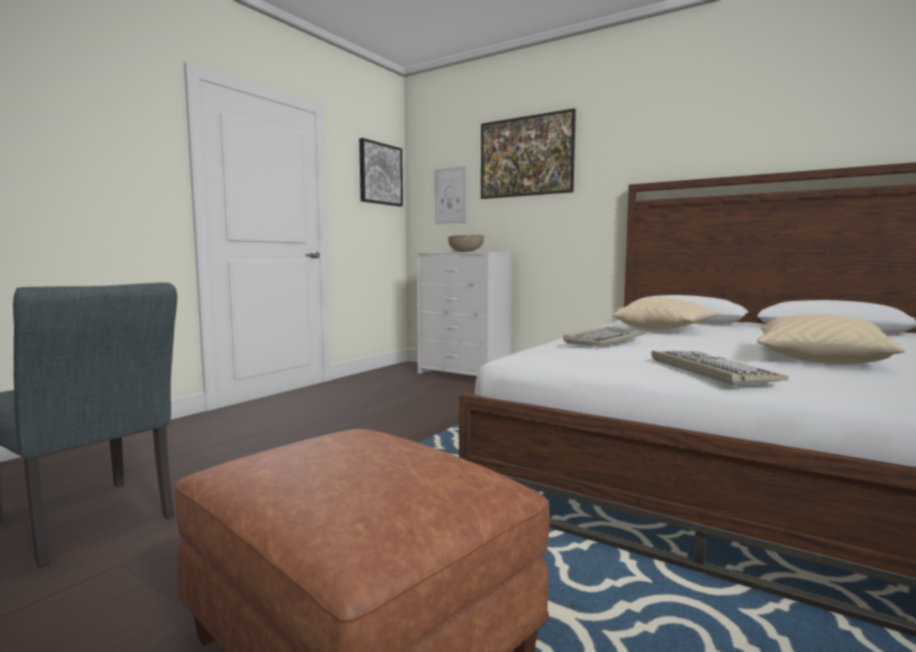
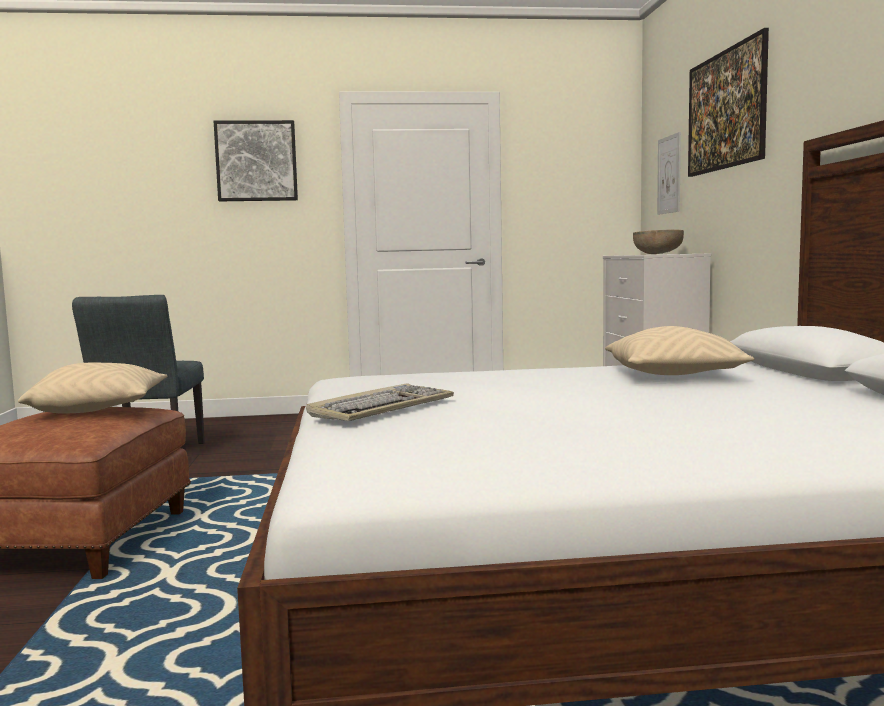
camera: 50 degrees right, 0 degrees up
picture [359,138,403,206] -> picture moved to [214,120,298,201]
keyboard [563,326,645,346] -> none
beige pillow [757,314,906,364] -> beige pillow moved to [18,363,167,414]

